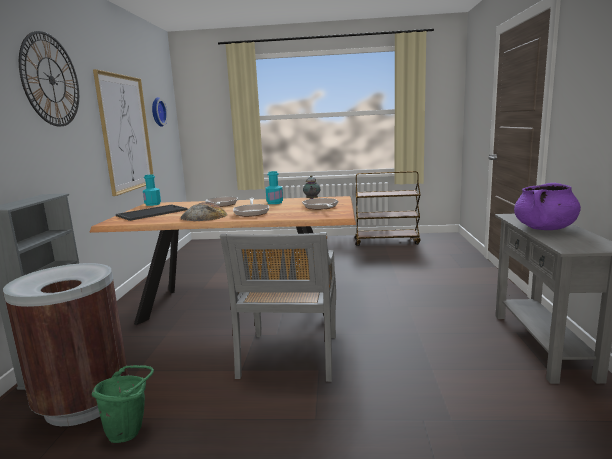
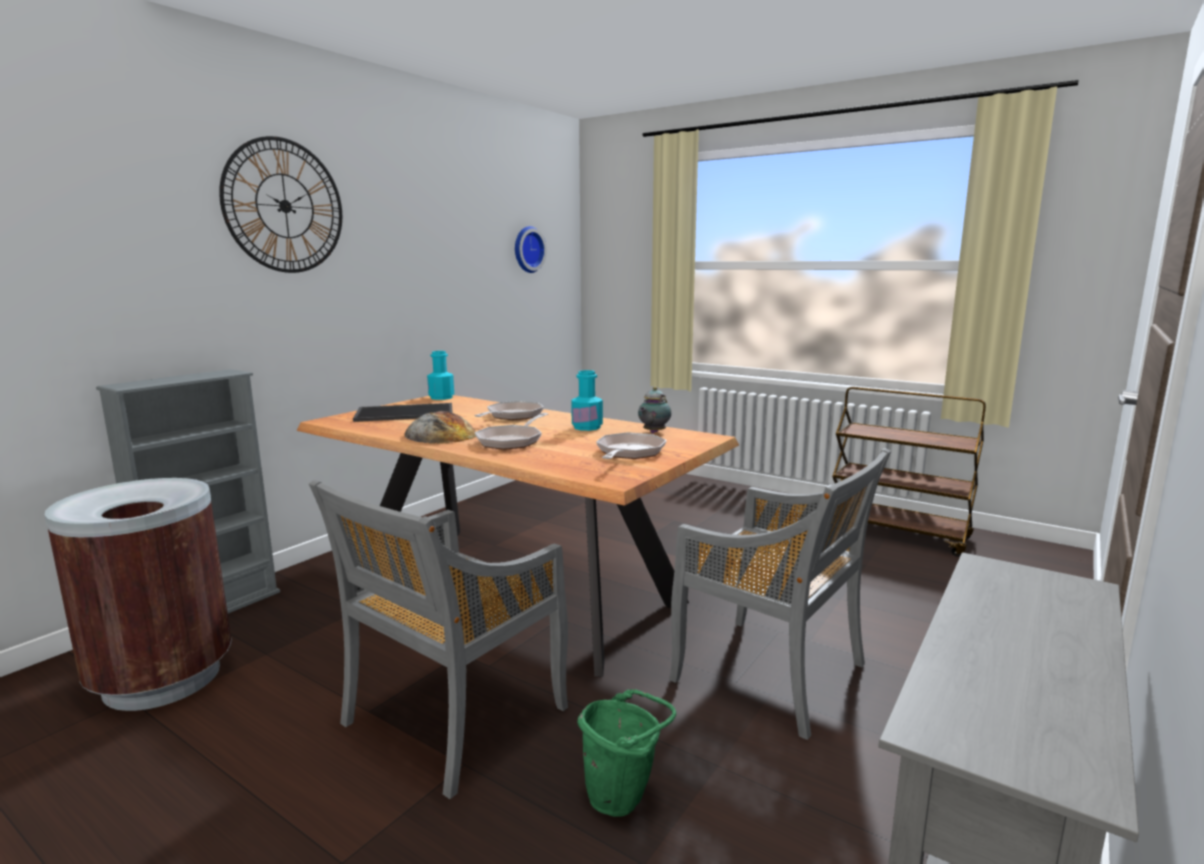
camera: 30 degrees right, 0 degrees up
green bucket [92,365,154,443] -> green bucket moved to [577,689,676,817]
picture [93,69,154,196] -> none
purple cooking pot [514,183,581,230] -> none
none -> grey chair [669,448,891,740]

